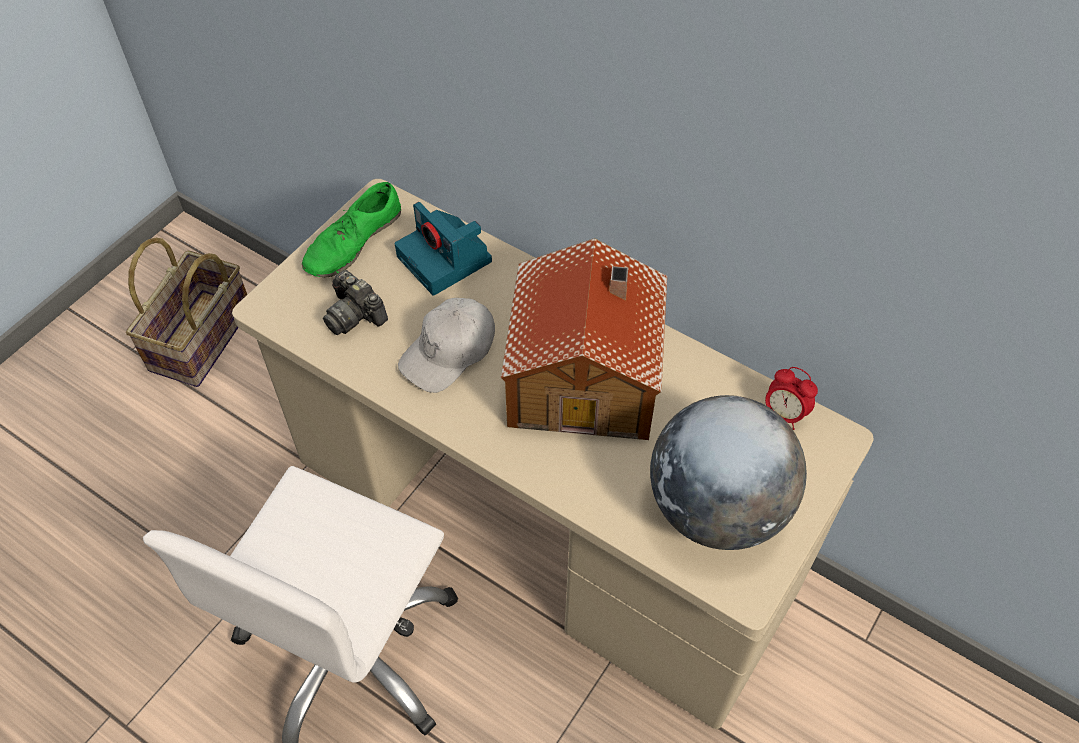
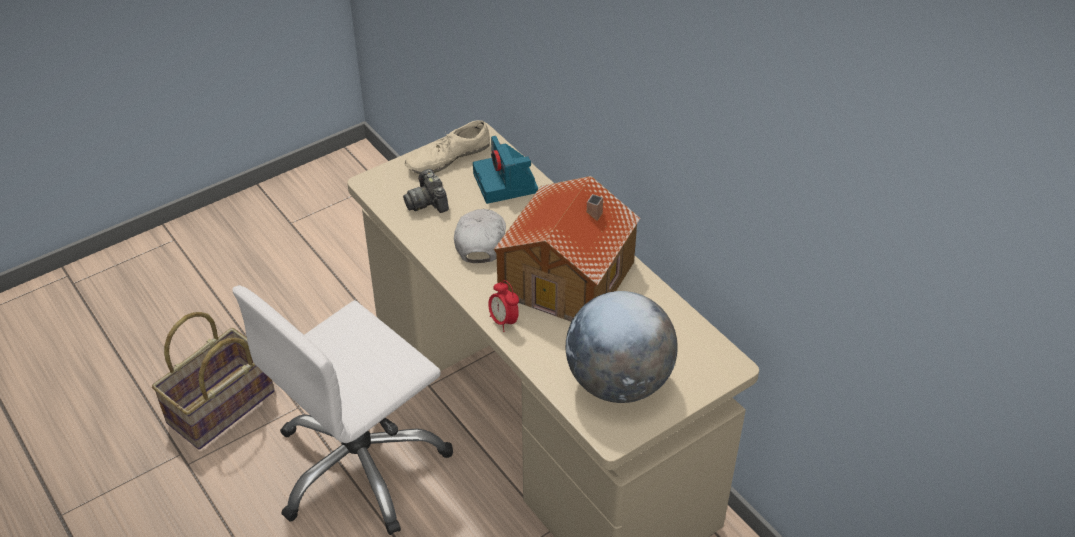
camera: 20 degrees right, 10 degrees down
basket [126,238,247,387] -> basket moved to [152,312,274,450]
green shoe [302,182,401,277] -> beige shoe [405,120,490,174]
white cap [398,298,495,393] -> white cap turned 120 degrees clockwise [454,209,506,263]
alarm clock [765,367,818,430] -> alarm clock moved to [488,280,519,332]

